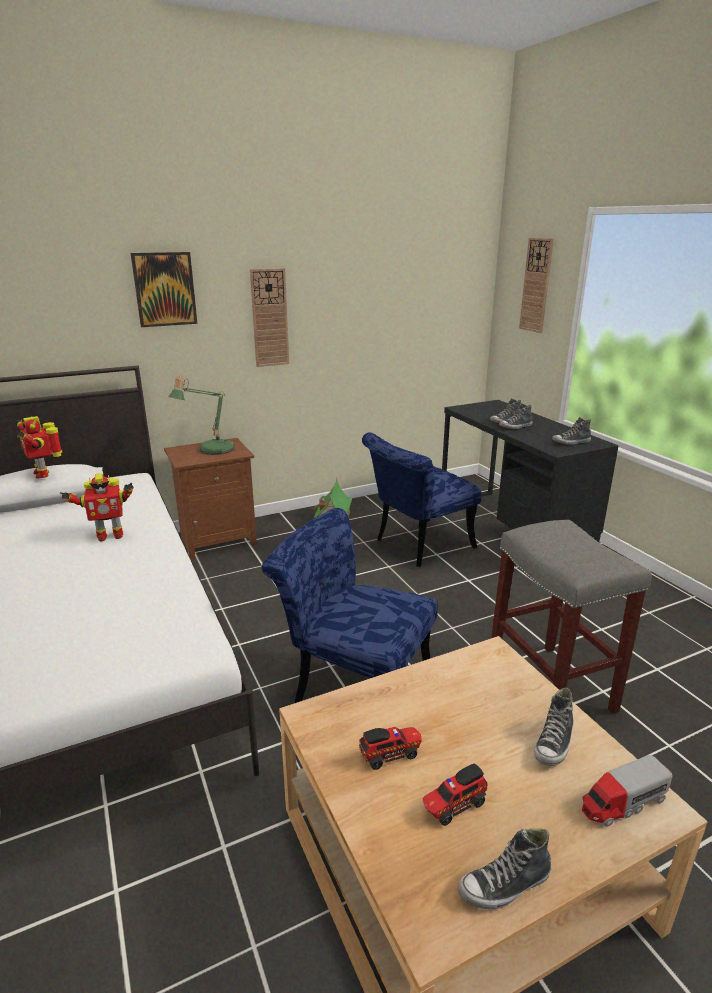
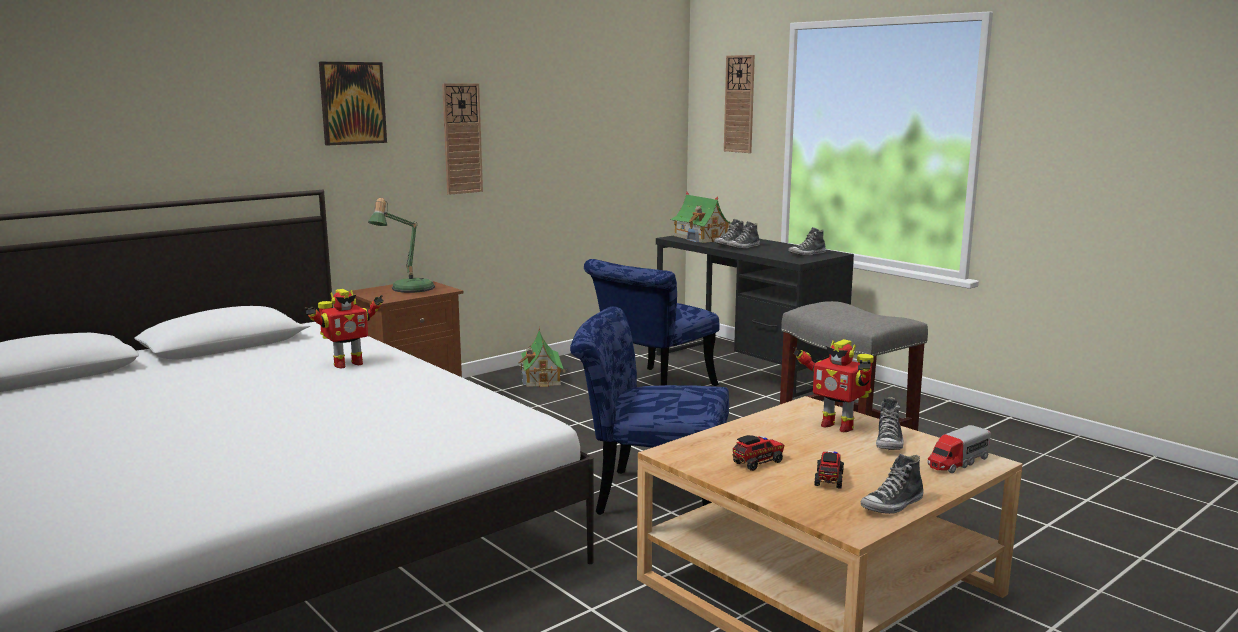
camera: 15 degrees left, 10 degrees down
toy robot [14,416,62,479] -> toy robot moved to [793,339,874,432]
toy truck [423,763,488,826] -> toy truck turned 150 degrees clockwise [815,451,844,488]
none -> toy house [670,192,731,243]

